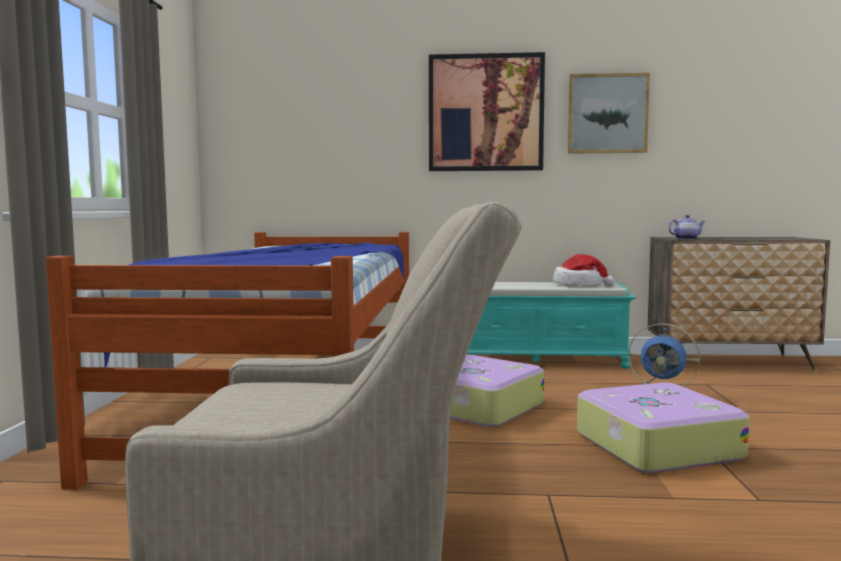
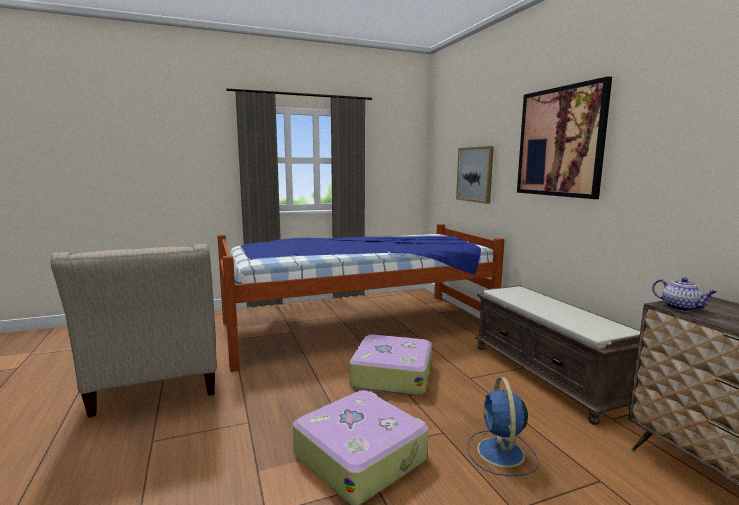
camera: 65 degrees right, 5 degrees up
turquoise bench [467,282,636,369] -> brown bench [475,285,640,425]
hat [553,254,615,287] -> none
picture [568,73,650,154] -> picture moved to [456,146,494,204]

